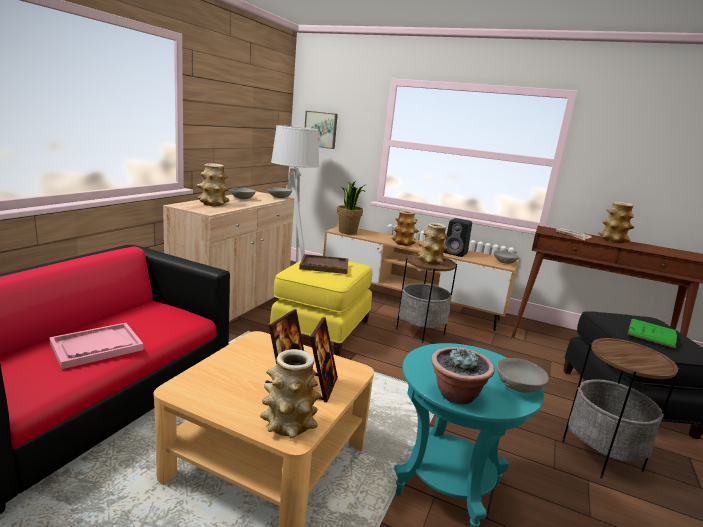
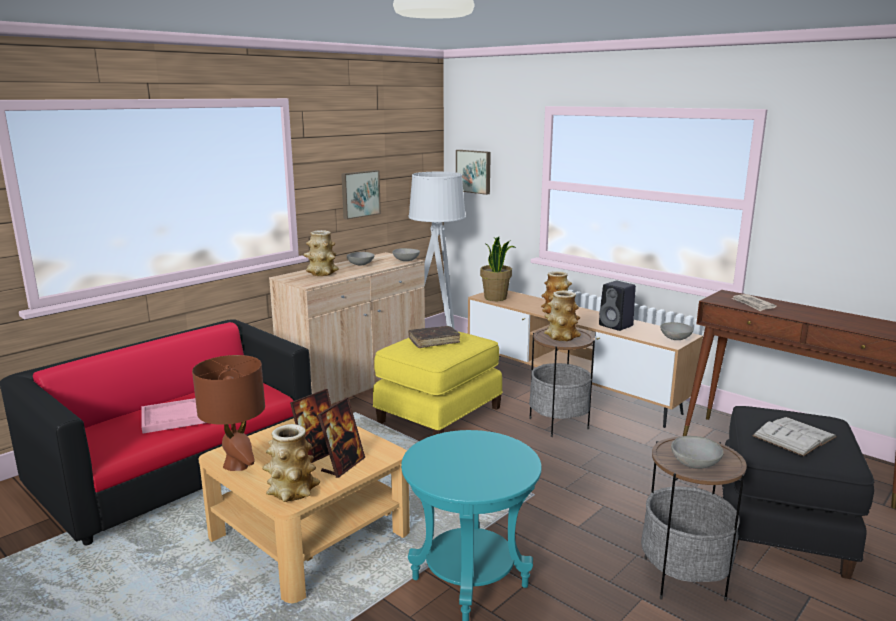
camera: 20 degrees right, 0 degrees up
brown tray [299,254,348,274] -> brown book [408,326,460,348]
potted plant [431,347,495,404] -> none
grey bowl [497,358,549,393] -> grey bowl moved to [671,436,724,469]
vase [598,202,634,243] -> none
green book [628,318,677,348] -> white book [752,417,837,456]
none -> brown table lamp [192,355,265,471]
none -> picture [341,170,381,219]

